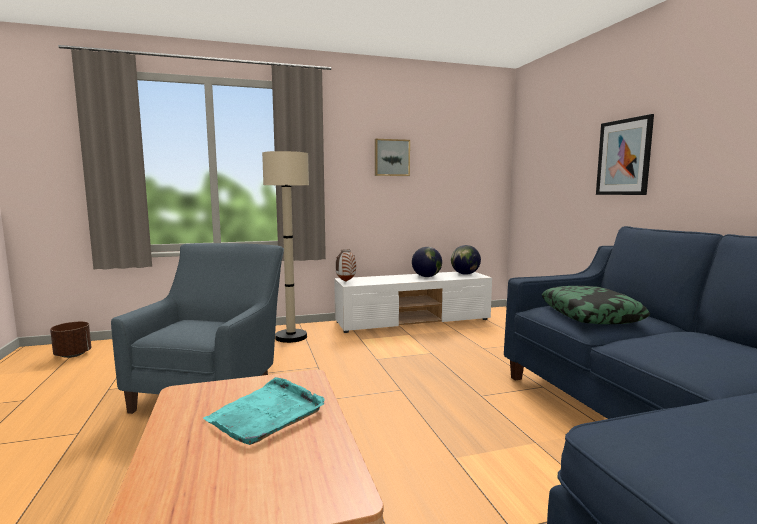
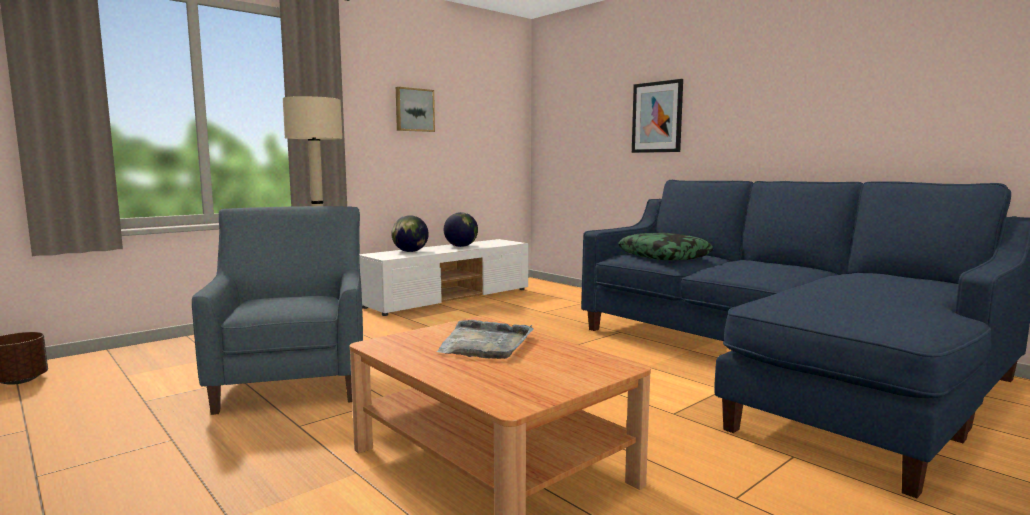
camera: 25 degrees left, 0 degrees up
turquoise tray [203,377,324,445] -> grey tray [437,320,534,359]
vase [336,249,356,282] -> none
globe [451,245,481,275] -> globe moved to [391,215,429,252]

